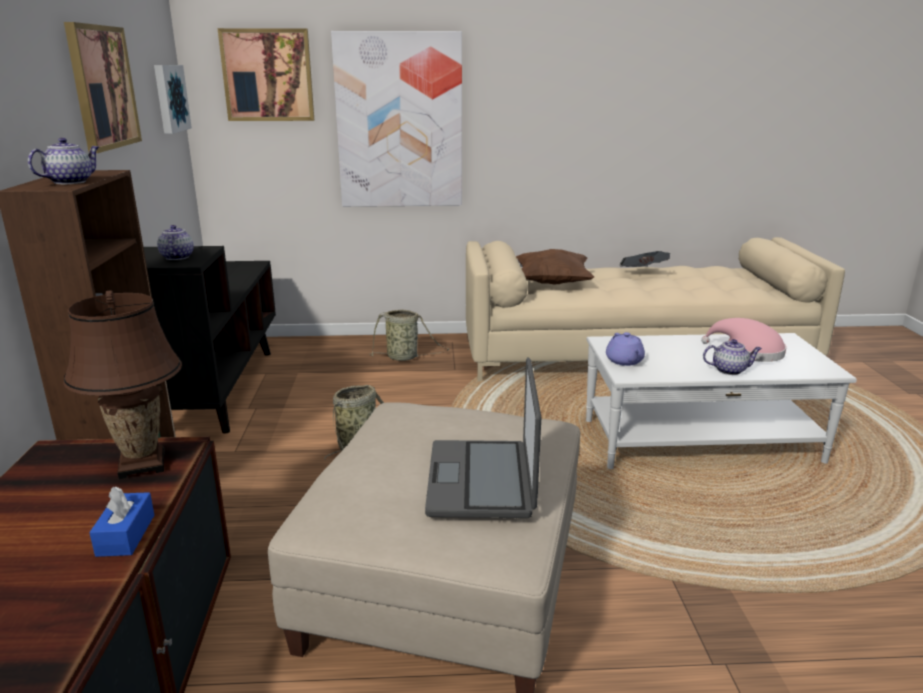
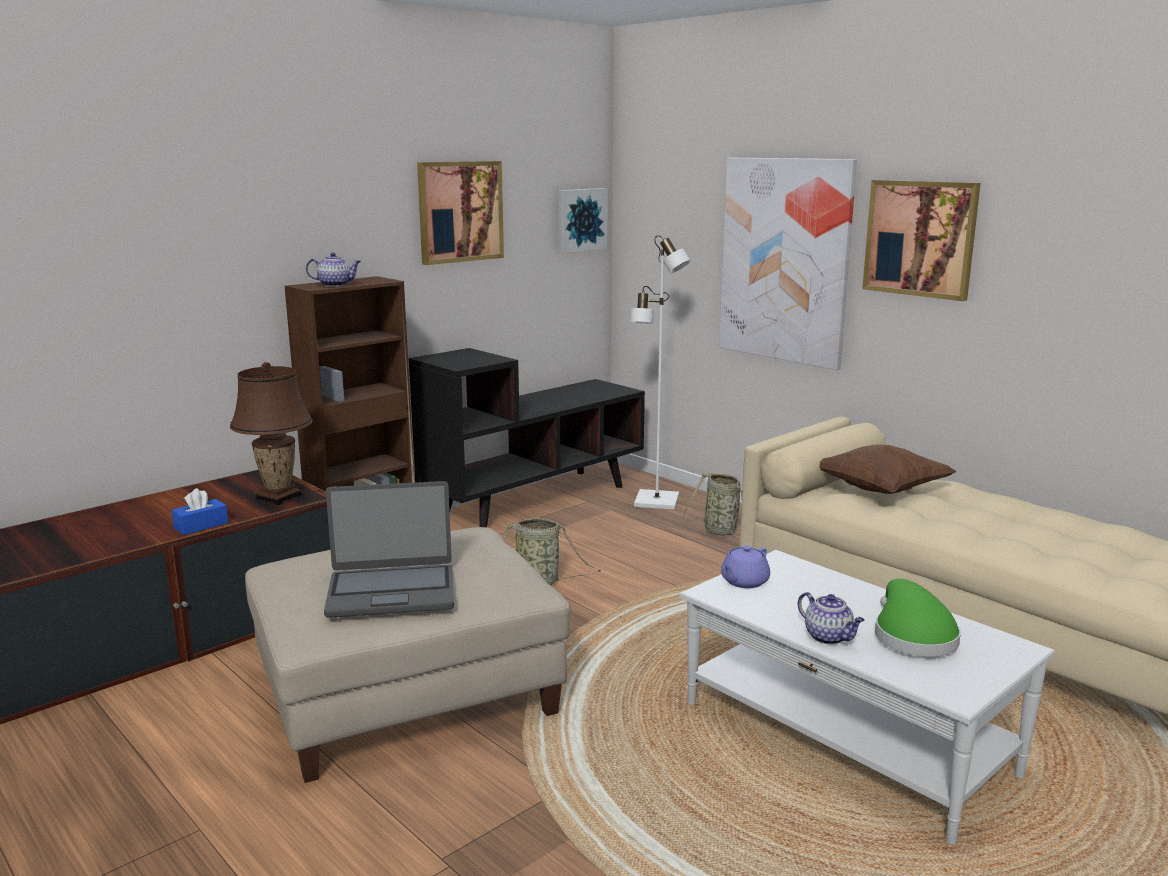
camera: 50 degrees right, 5 degrees down
teapot [157,225,194,260] -> none
picture [218,28,314,121] -> picture moved to [862,180,981,301]
laptop [425,358,541,518] -> laptop turned 150 degrees counterclockwise [324,481,454,618]
newspaper [620,251,670,267] -> none
pink hat [701,318,786,362] -> green hat [875,579,961,657]
none -> white floor lamp [630,235,690,510]

